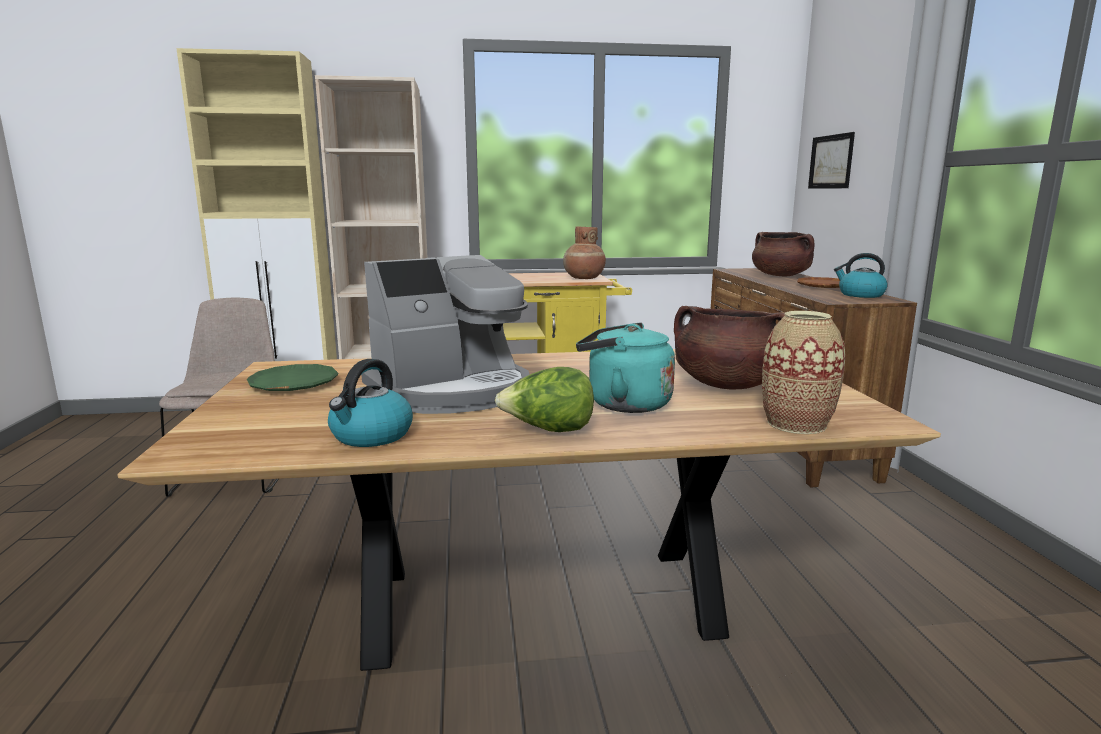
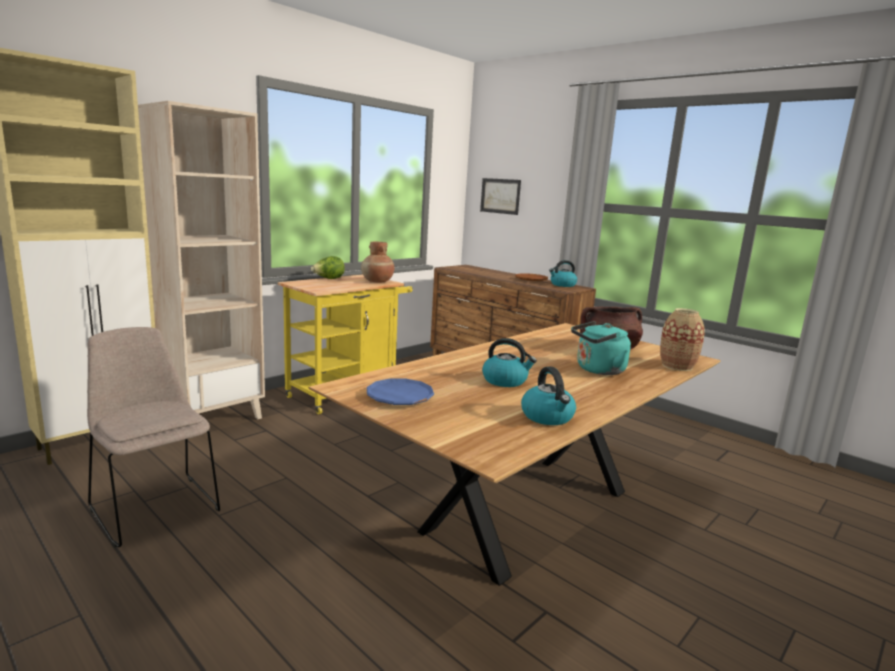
camera: 40 degrees left, 0 degrees up
green plate [247,364,339,391] -> blue plate [367,379,434,405]
coffee machine [361,255,530,414] -> kettle [482,338,537,387]
lettuce [495,367,594,432] -> lettuce moved to [311,256,345,279]
brown cooking pot [752,232,814,276] -> none

